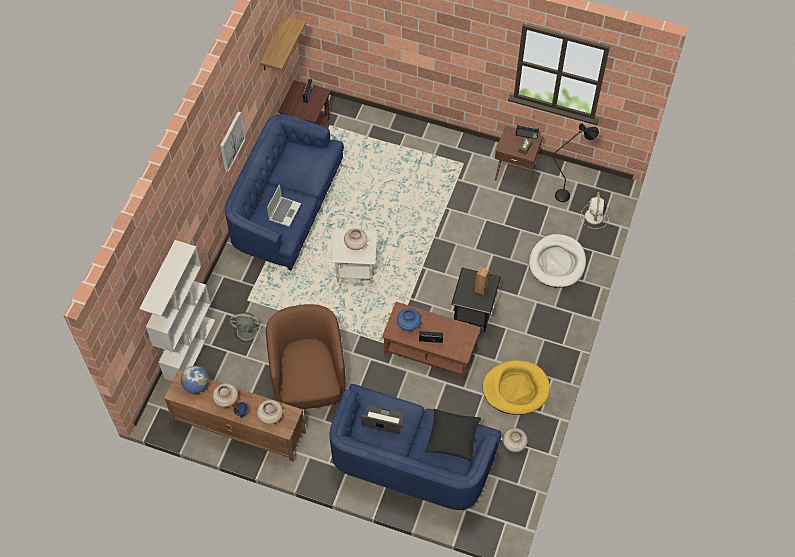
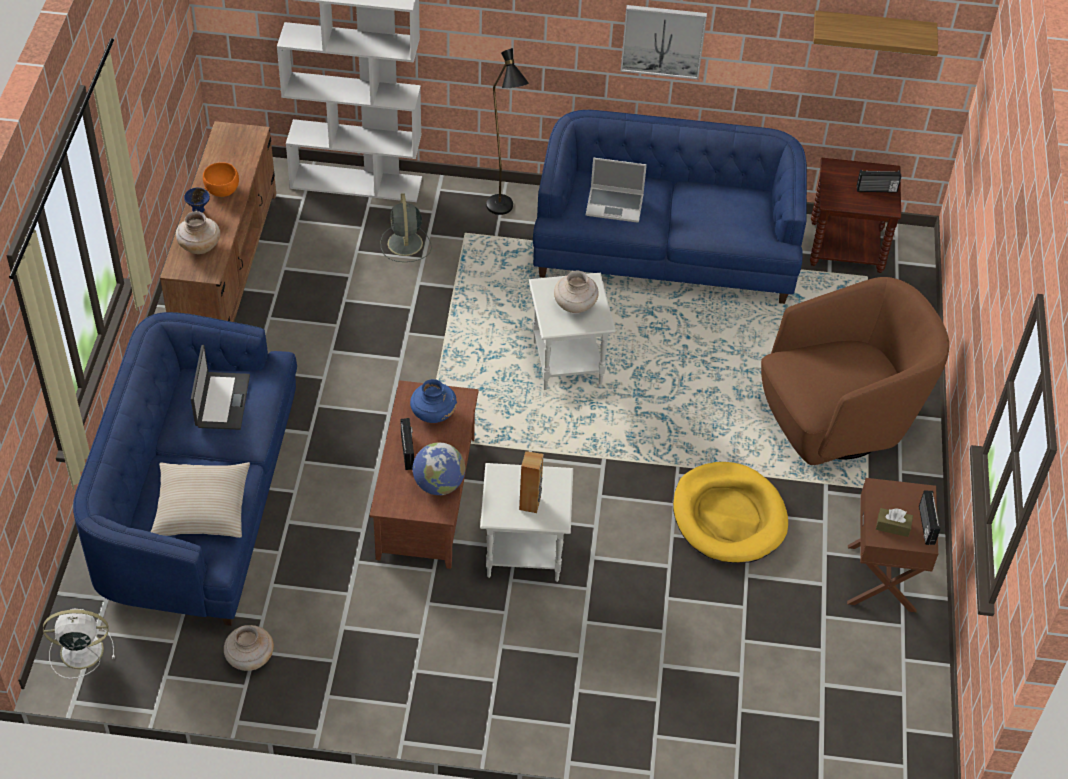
camera: 75 degrees right, 10 degrees down
globe [181,366,209,394] -> globe moved to [413,442,465,495]
beige vase [213,384,238,407] -> orange bowl [203,162,239,197]
brown armchair [266,304,346,409] -> brown armchair moved to [761,277,949,465]
black pillow [425,409,481,461] -> beige pillow [151,462,250,538]
black side table [451,268,501,332] -> white side table [480,463,573,582]
yellow dog bed [483,360,550,415] -> yellow dog bed moved to [673,462,788,563]
white dog bed [529,234,586,288] -> none
black floor lamp [552,124,599,202] -> black floor lamp moved to [486,48,529,215]
white fan [581,192,608,229] -> white fan moved to [43,609,115,679]

